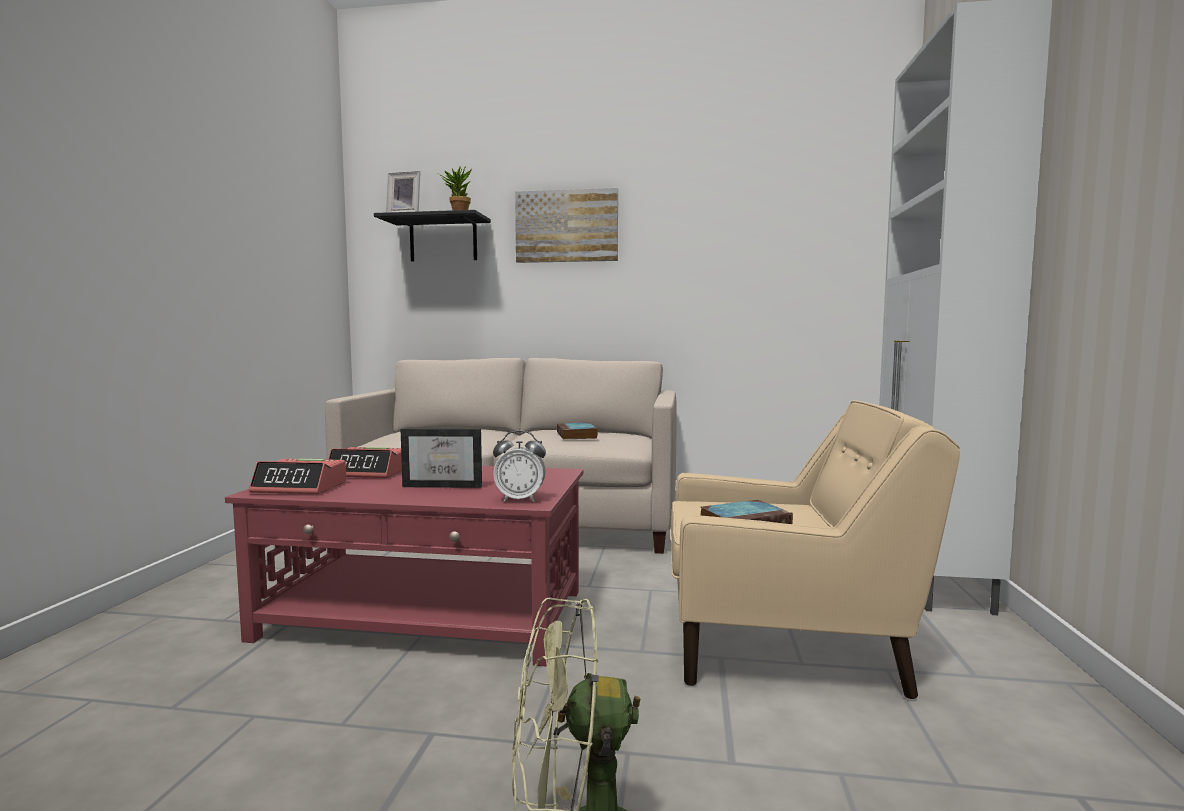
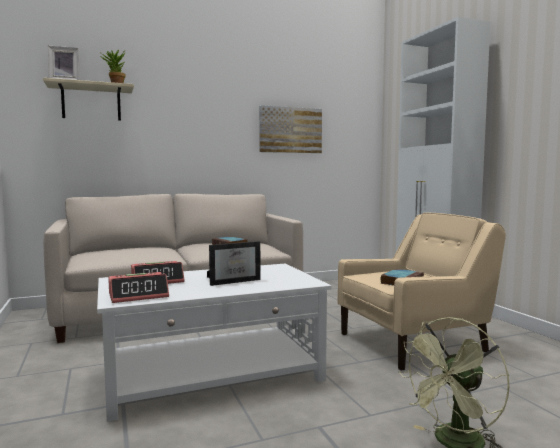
camera: 30 degrees left, 0 degrees up
red coffee table [225,466,584,667] -> white coffee table [97,263,331,422]
black shelf [374,210,491,261] -> beige shelf [43,78,134,121]
alarm clock [493,431,546,502] -> none
picture [515,188,618,263] -> picture moved to [259,105,322,153]

